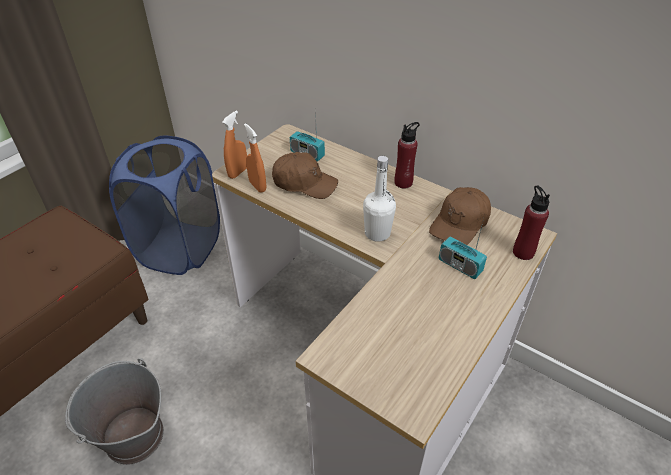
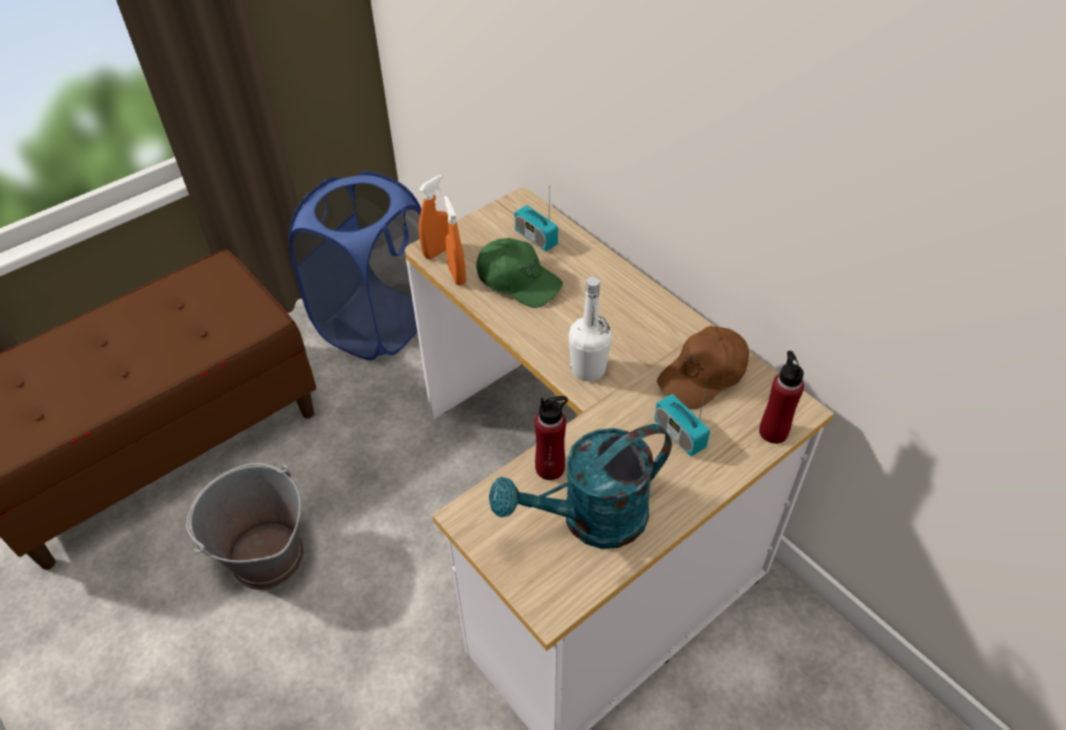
camera: 15 degrees right, 5 degrees up
brown cap [272,152,338,199] -> green cap [476,238,563,308]
red bottle [395,122,420,189] -> red bottle moved to [535,396,568,480]
none -> turquoise watering can [489,424,672,549]

